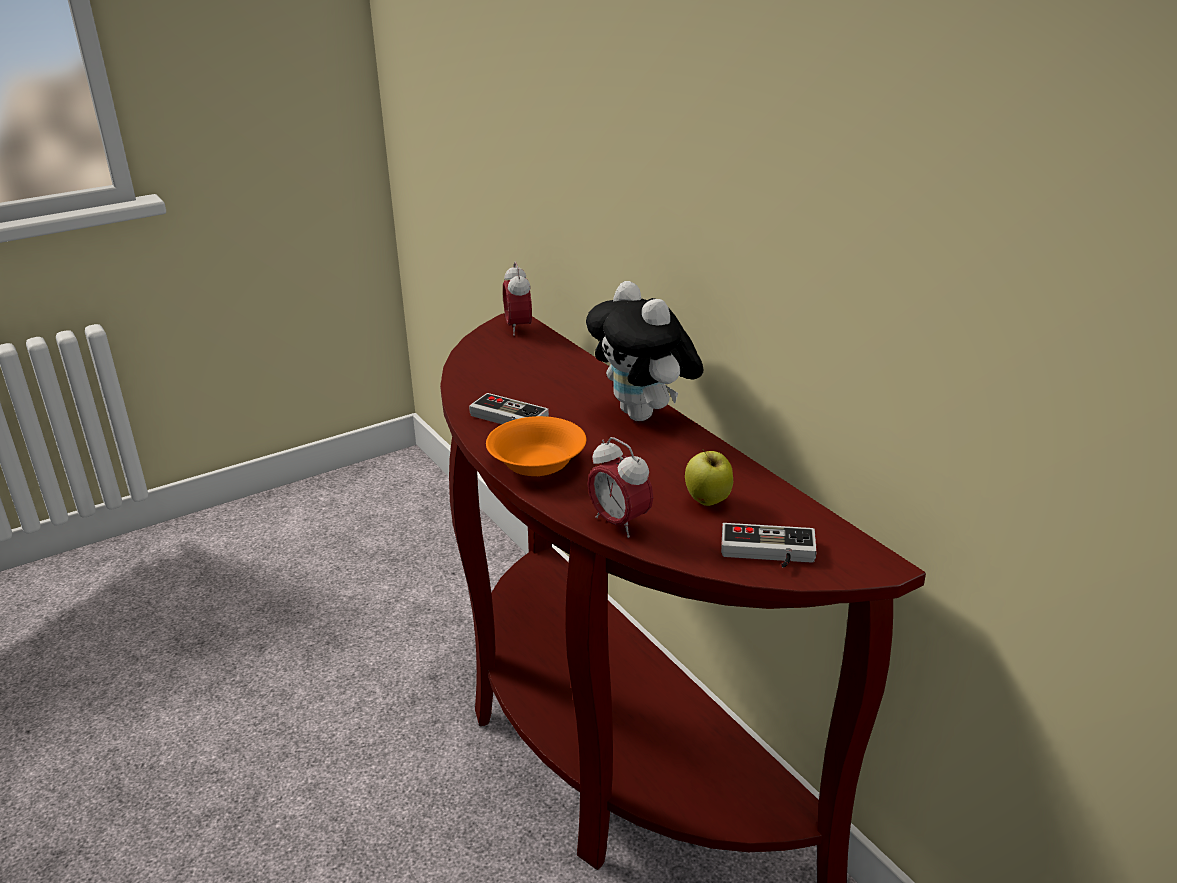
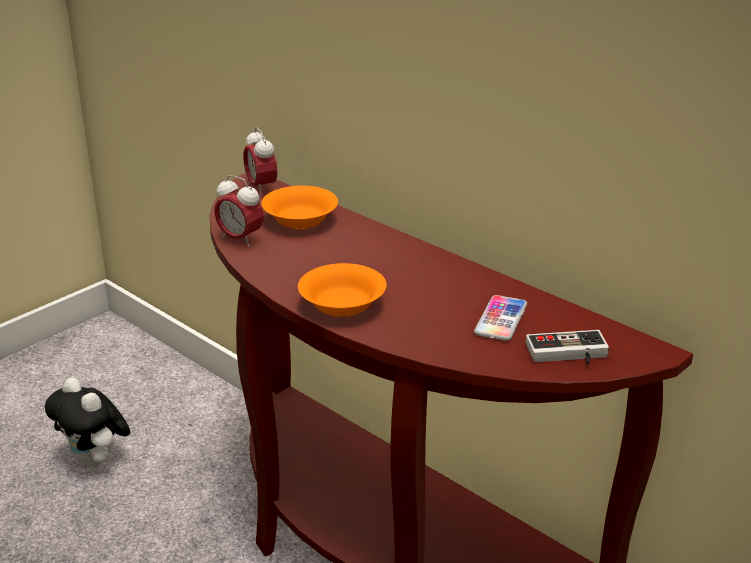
camera: 15 degrees left, 0 degrees up
game controller [469,393,549,424] -> none
plush toy [586,281,704,421] -> plush toy moved to [45,377,130,468]
alarm clock [587,437,654,538] -> alarm clock moved to [214,175,264,247]
apple [685,449,733,506] -> phone [474,295,527,341]
none -> orange bowl [261,186,338,229]

